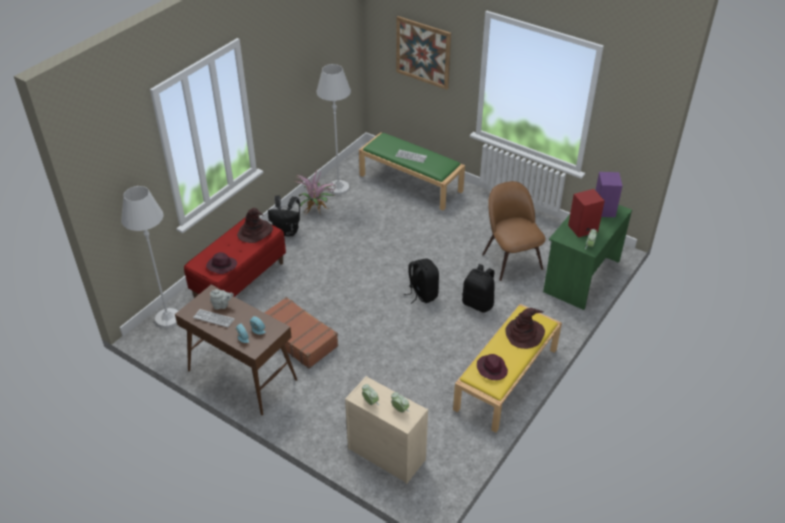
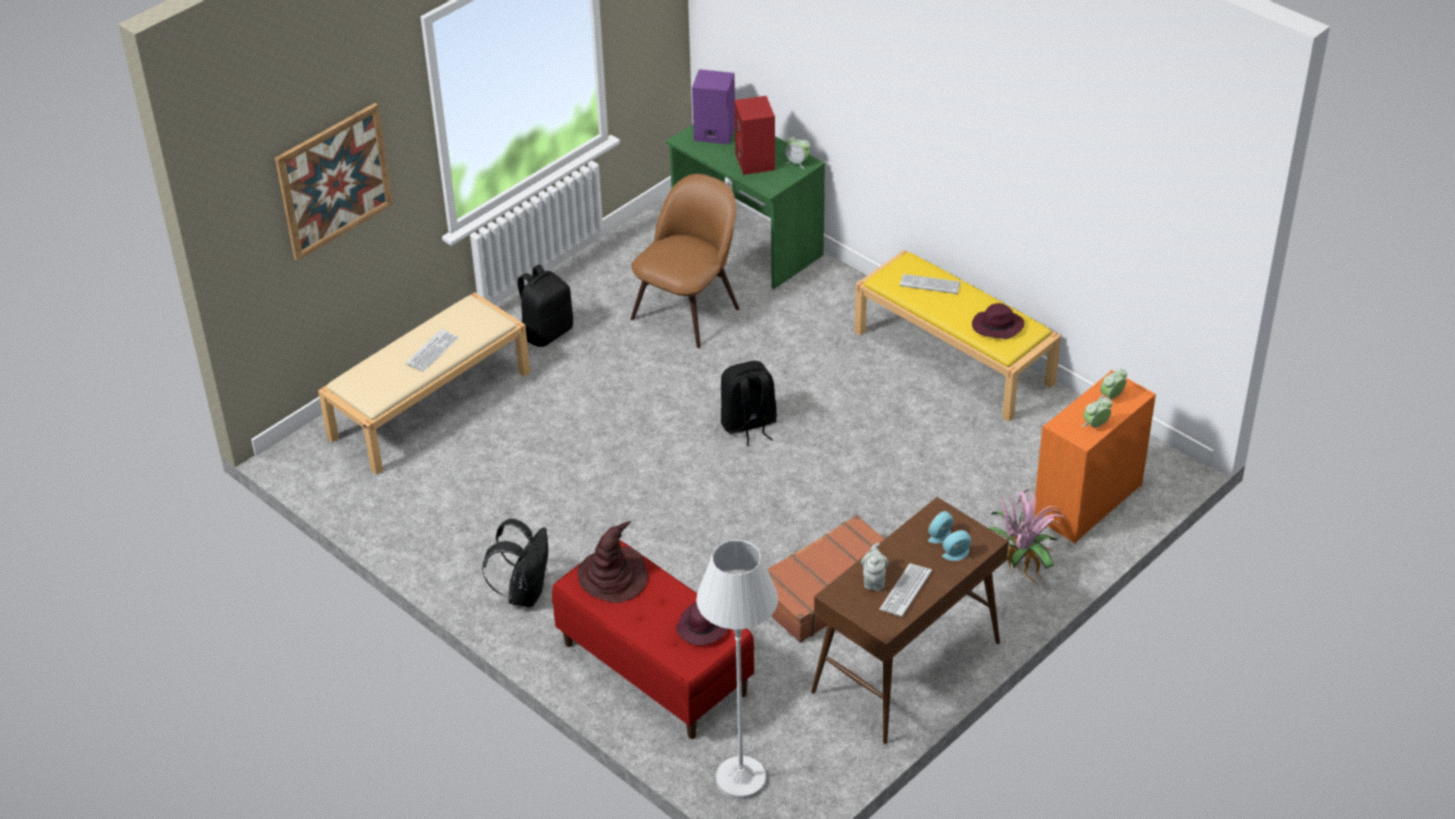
camera: 80 degrees left, 0 degrees up
potted plant [296,168,336,216] -> potted plant moved to [989,490,1067,585]
white floor lamp [316,64,351,195] -> none
beige dresser [345,376,428,484] -> orange dresser [1034,370,1156,543]
green bench [359,132,465,211] -> beige bench [318,292,530,475]
black backpack [462,264,495,313] -> black backpack moved to [517,264,573,347]
brown chair [482,181,546,281] -> brown chair turned 135 degrees clockwise [631,174,739,348]
brown hat [506,308,545,349] -> keyboard [900,274,961,294]

